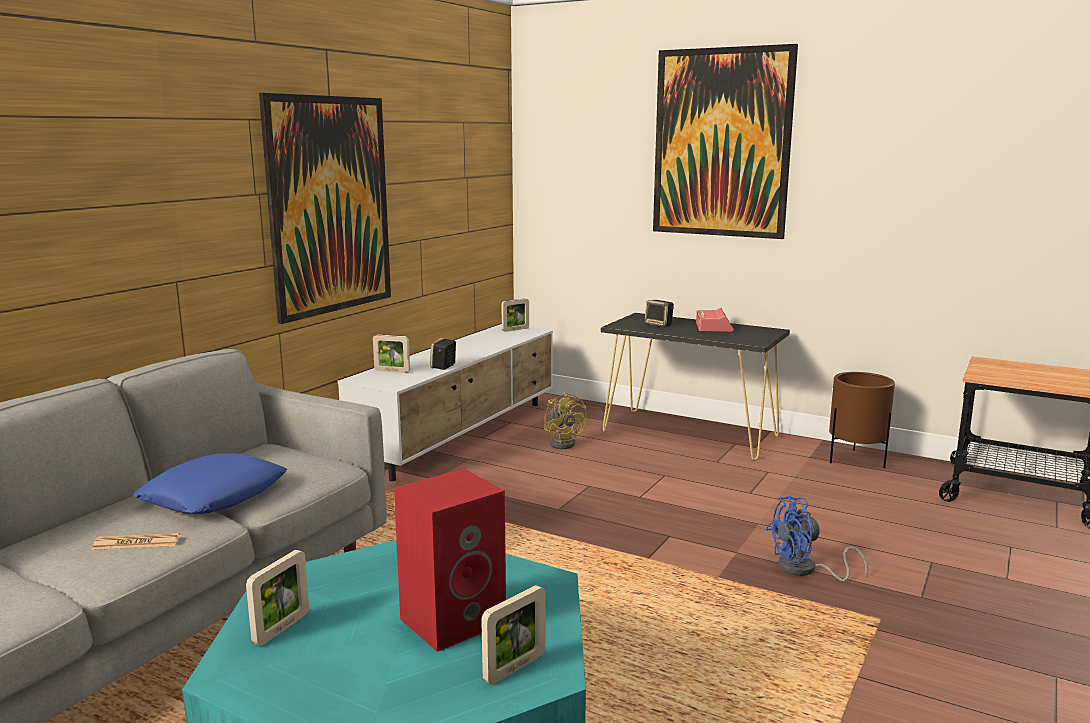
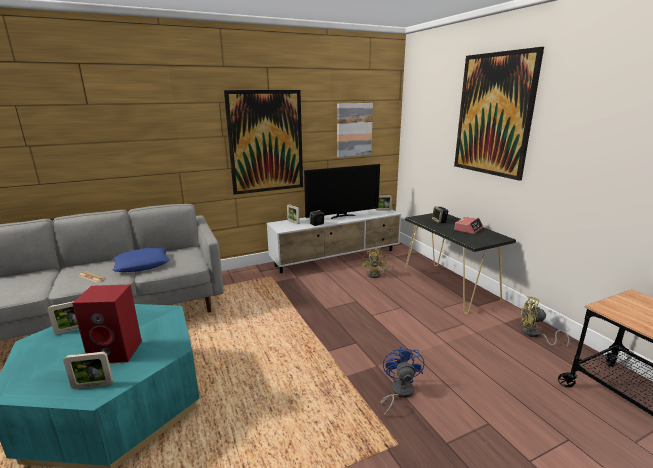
camera: 35 degrees right, 5 degrees up
blue fan [766,496,867,581] -> blue fan turned 75 degrees clockwise [381,345,424,416]
brown planter [829,372,895,468] -> yellow fan [520,296,570,346]
none -> television [304,164,380,219]
none -> picture [337,103,373,157]

